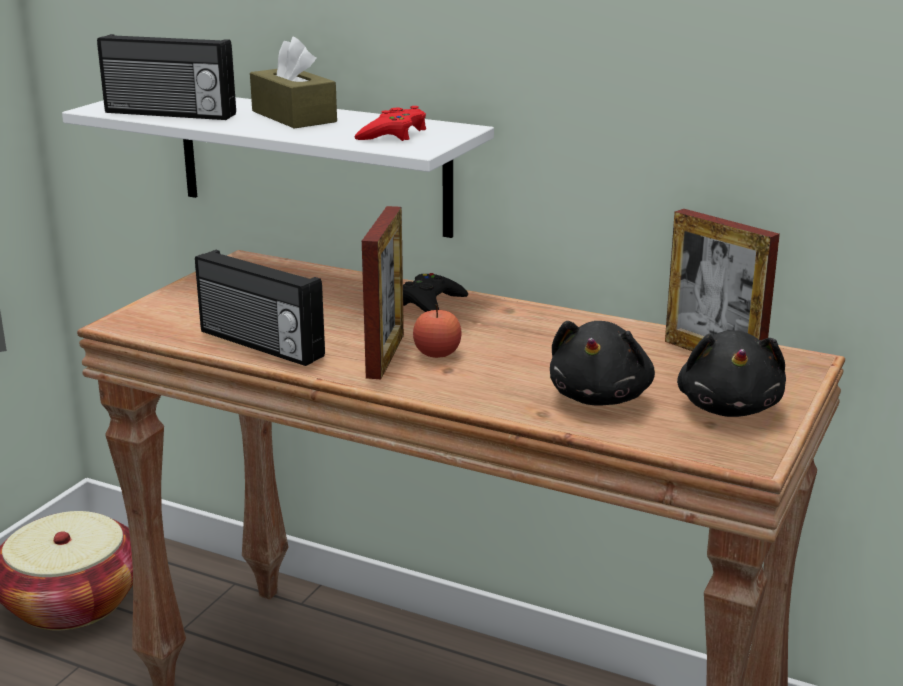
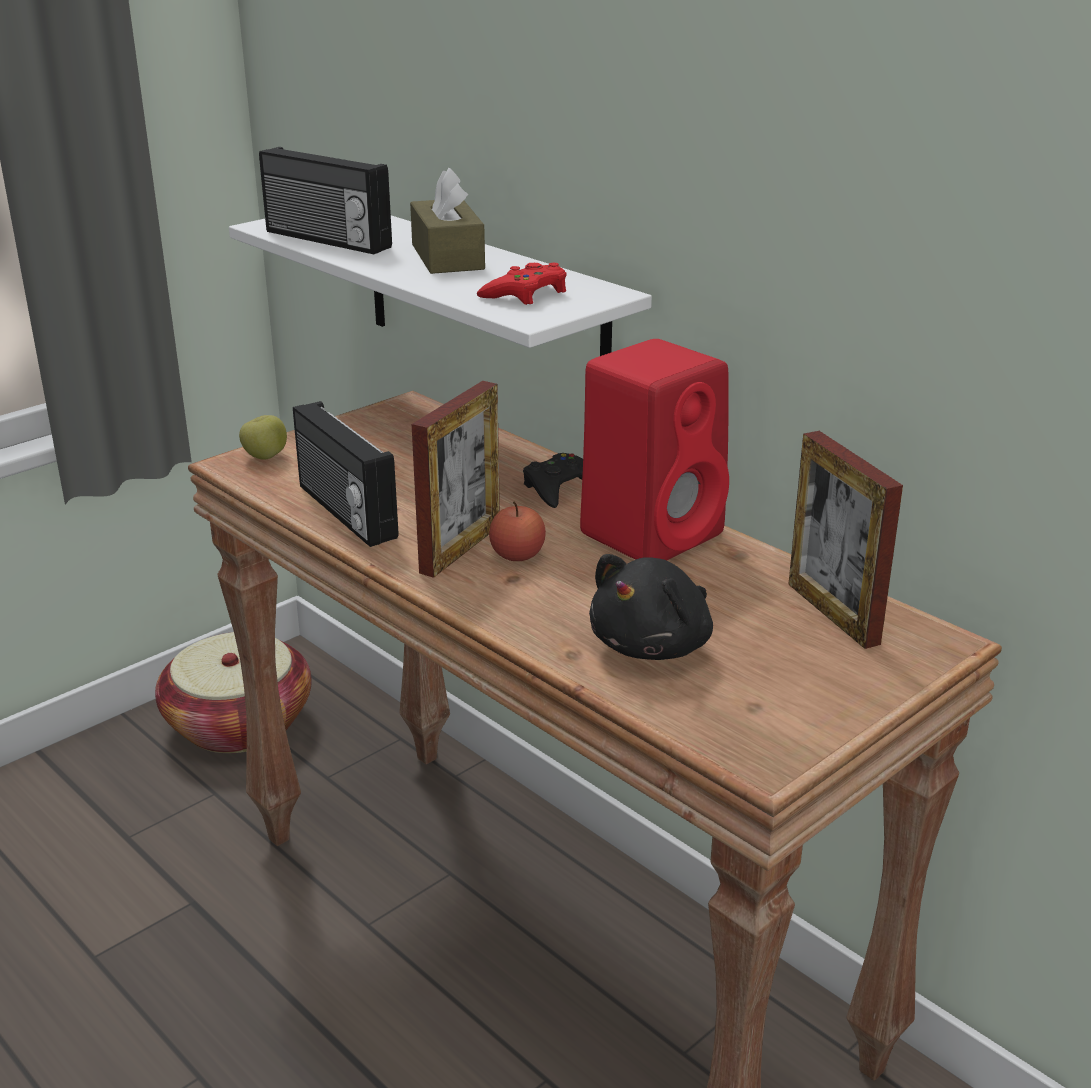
camera: 20 degrees right, 5 degrees up
black plush toy [677,330,786,417] -> none
none -> apple [239,415,287,460]
none -> red speaker [580,339,729,561]

